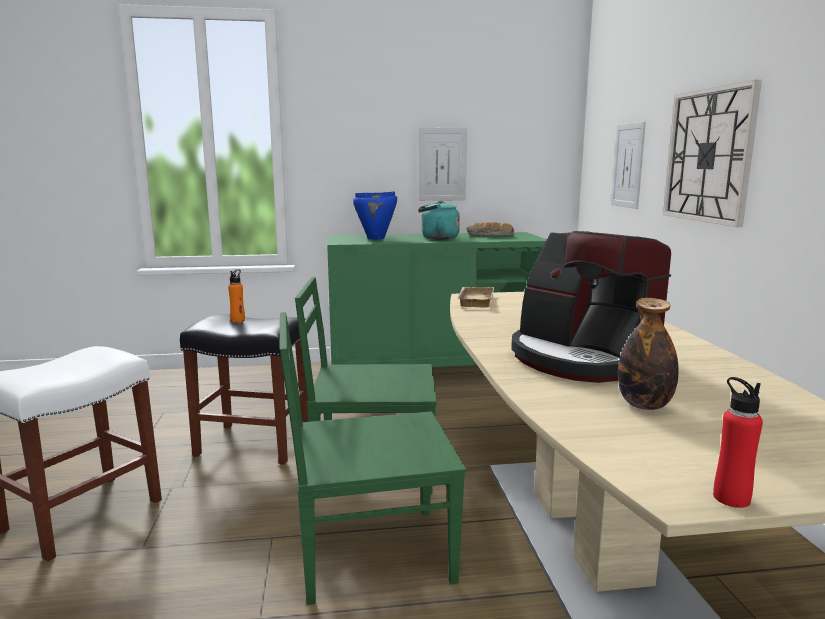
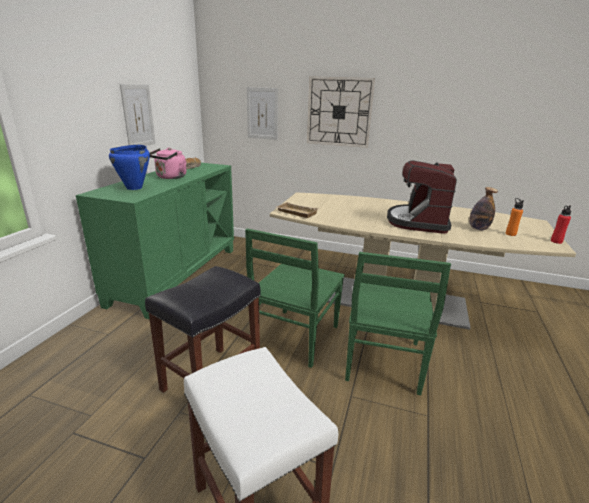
camera: 65 degrees left, 10 degrees up
orange bottle [228,269,245,323] -> orange bottle moved to [506,198,524,236]
turquoise kettle [418,201,460,239] -> pink kettle [149,148,186,179]
coffee machine [511,231,671,383] -> coffee machine turned 120 degrees clockwise [387,161,457,234]

